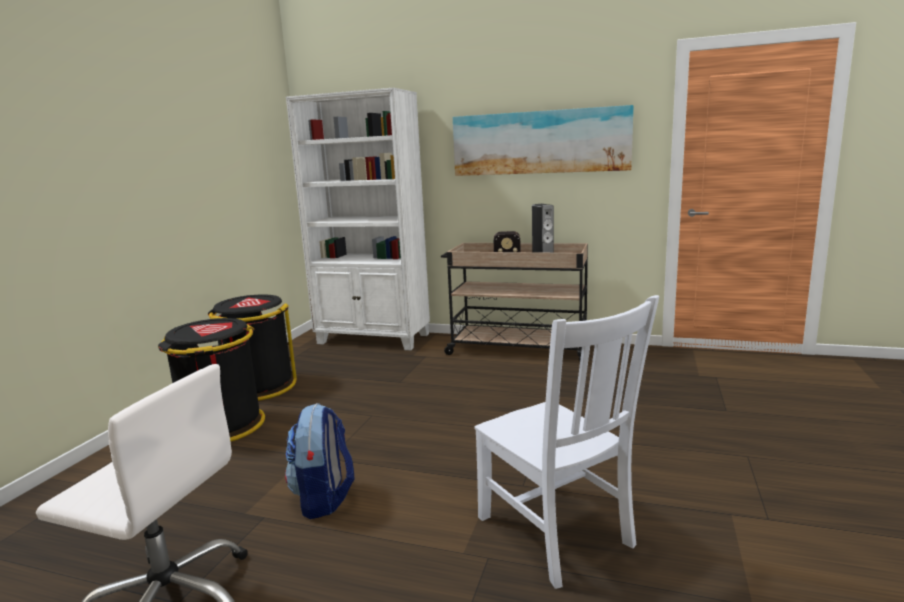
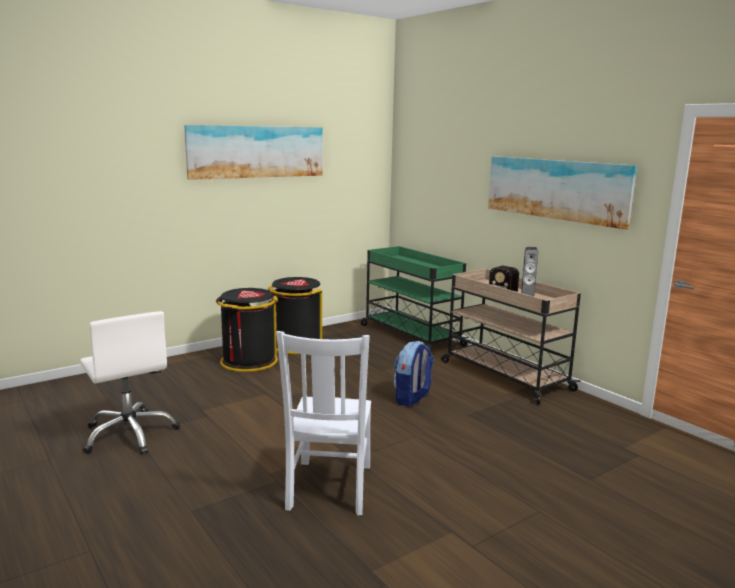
camera: 35 degrees right, 0 degrees up
backpack [285,403,354,519] -> backpack moved to [393,341,434,406]
white bookcase [286,88,430,350] -> green cart [361,246,469,351]
none -> picture [185,125,323,180]

